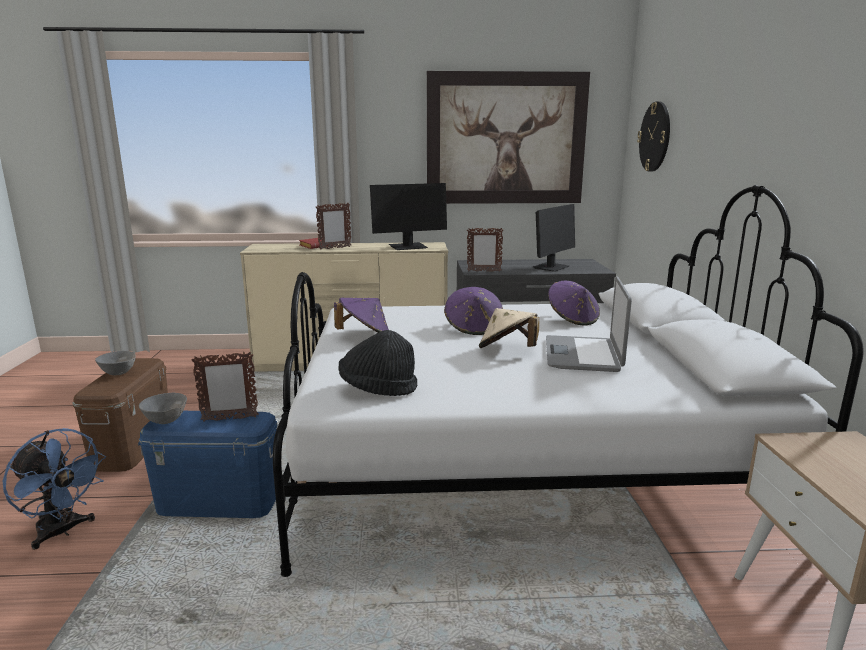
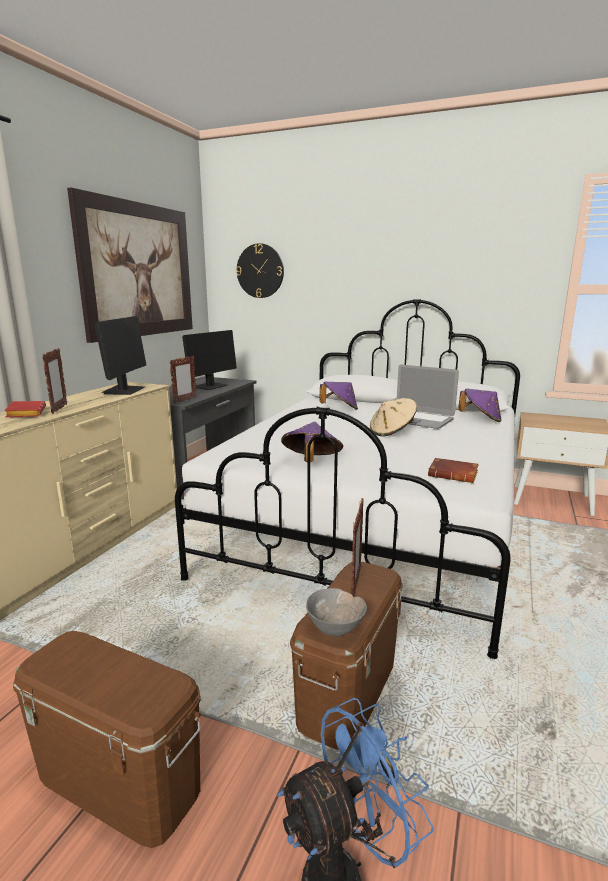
camera: 65 degrees left, 0 degrees up
grey bowl [95,351,136,375] -> none
blue storage box [138,411,277,518] -> brown storage box [290,562,403,750]
black hat [338,330,417,396] -> brown book [428,458,479,483]
purple hat [444,287,503,335] -> purple hat moved to [458,388,501,422]
monitor [533,204,575,272] -> monitor turned 60 degrees clockwise [182,330,237,390]

